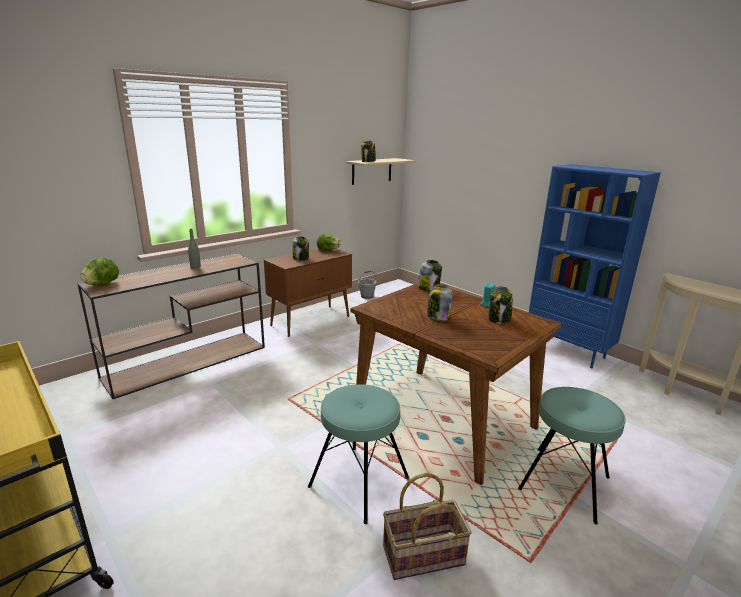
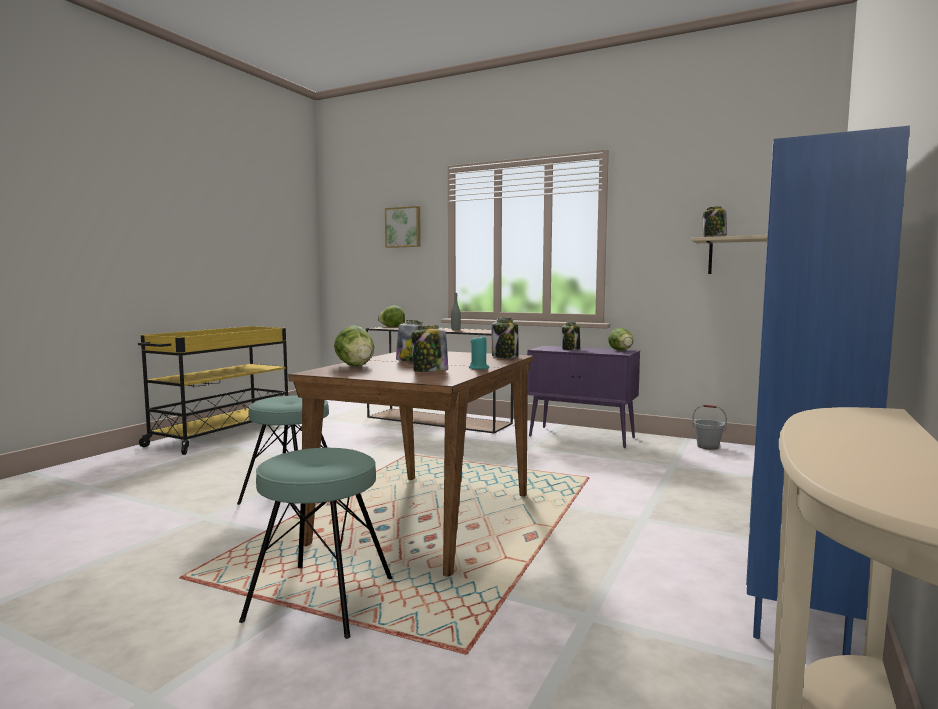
camera: 70 degrees right, 15 degrees down
brown cabinet [264,249,352,337] -> purple cabinet [527,346,640,448]
basket [383,473,472,580] -> none
none -> lettuce [334,325,374,367]
none -> picture [385,206,421,248]

